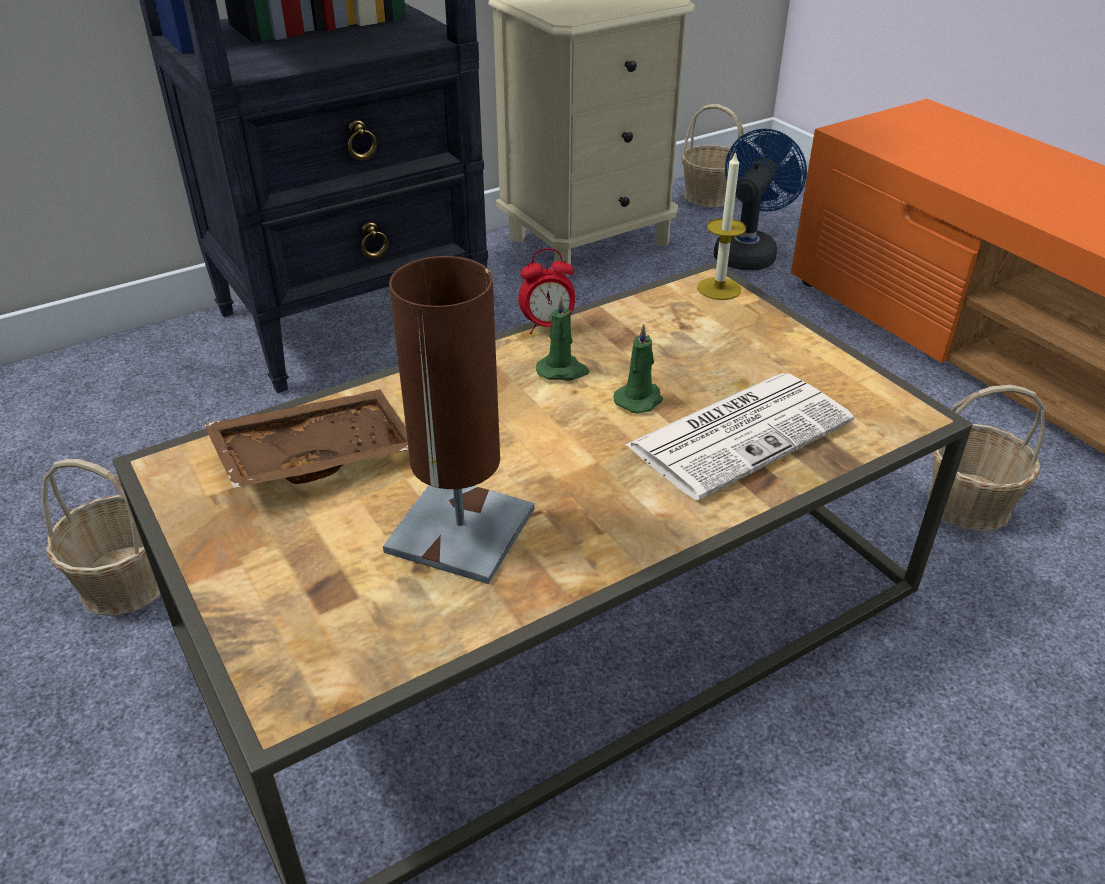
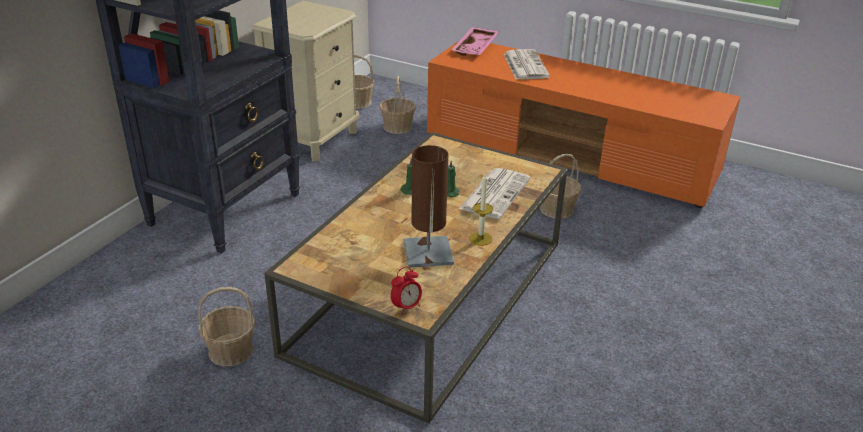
camera: 30 degrees left, 5 degrees down
brown tray [204,390,408,488] -> none
alarm clock [518,249,575,334] -> alarm clock moved to [391,266,422,315]
candle [697,151,746,300] -> candle moved to [469,174,493,246]
blue fan [714,129,807,270] -> basket [379,76,416,134]
none -> pink tray [451,27,499,56]
none -> newspaper [503,49,550,79]

